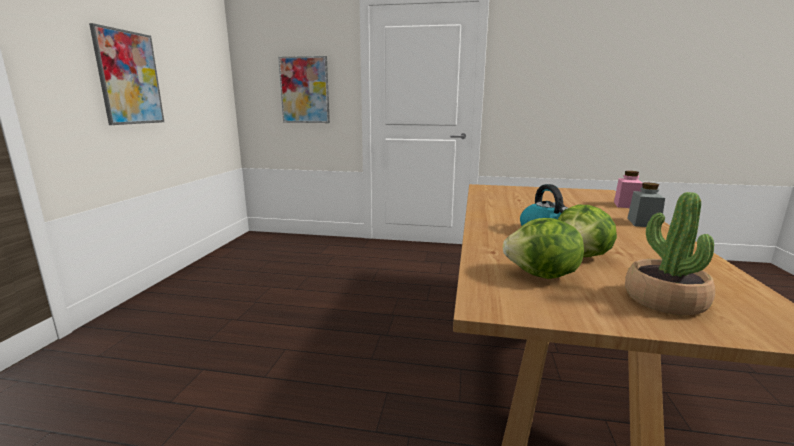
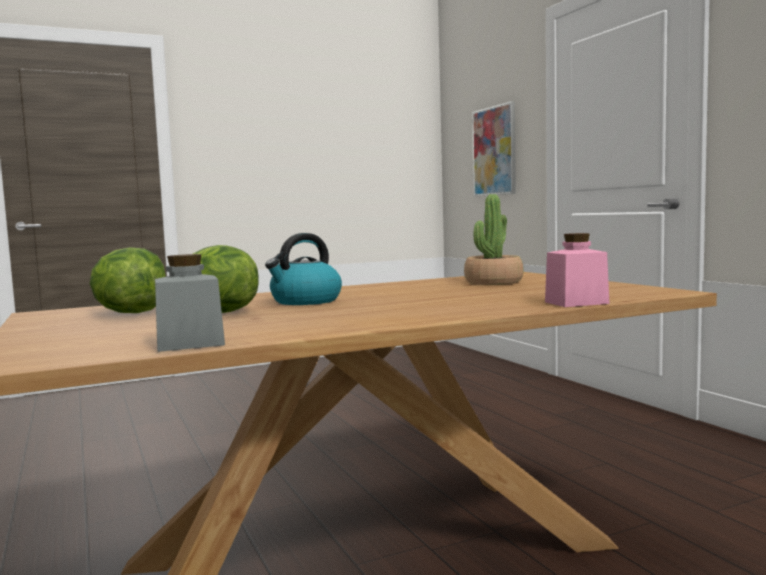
camera: 55 degrees right, 10 degrees down
picture [89,23,164,125] -> none
potted plant [625,192,715,315] -> potted plant moved to [464,194,523,285]
grey jar [627,182,665,227] -> grey jar moved to [155,254,225,352]

